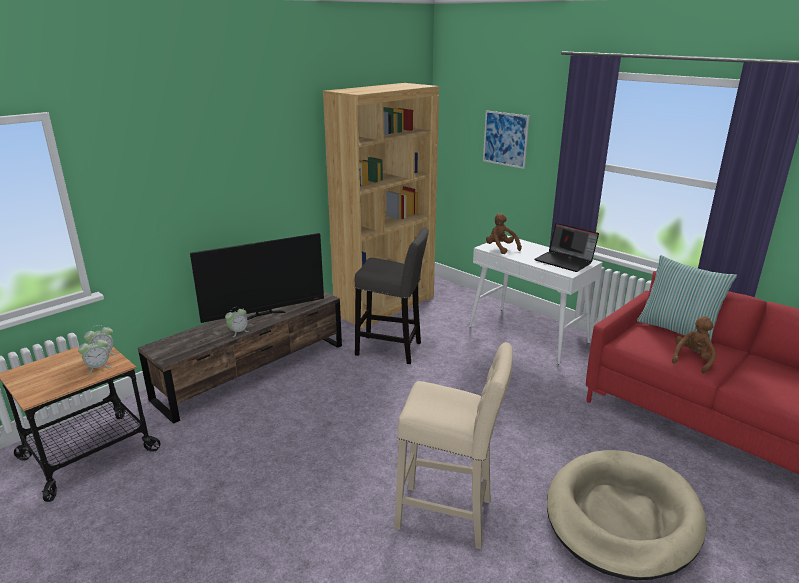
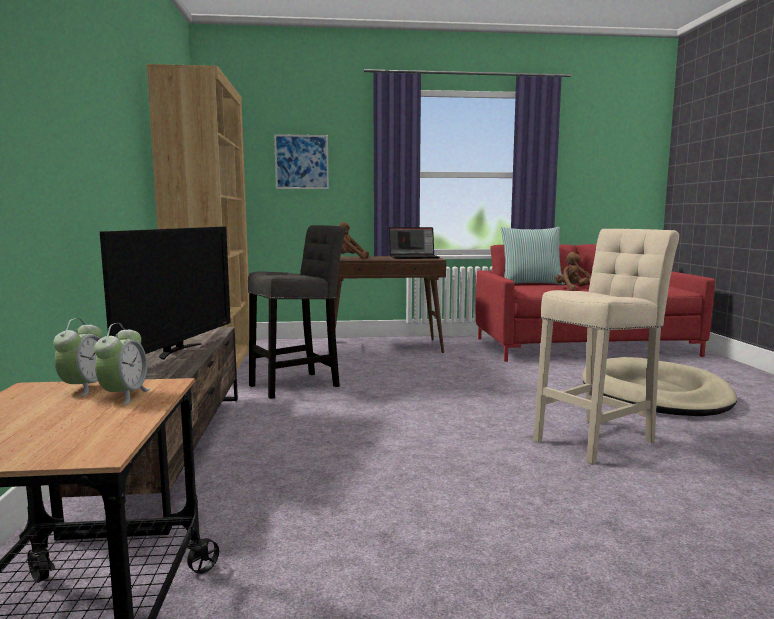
camera: 50 degrees left, 15 degrees down
alarm clock [225,307,249,337] -> none
white console table [469,236,603,364] -> brown console table [334,256,446,353]

